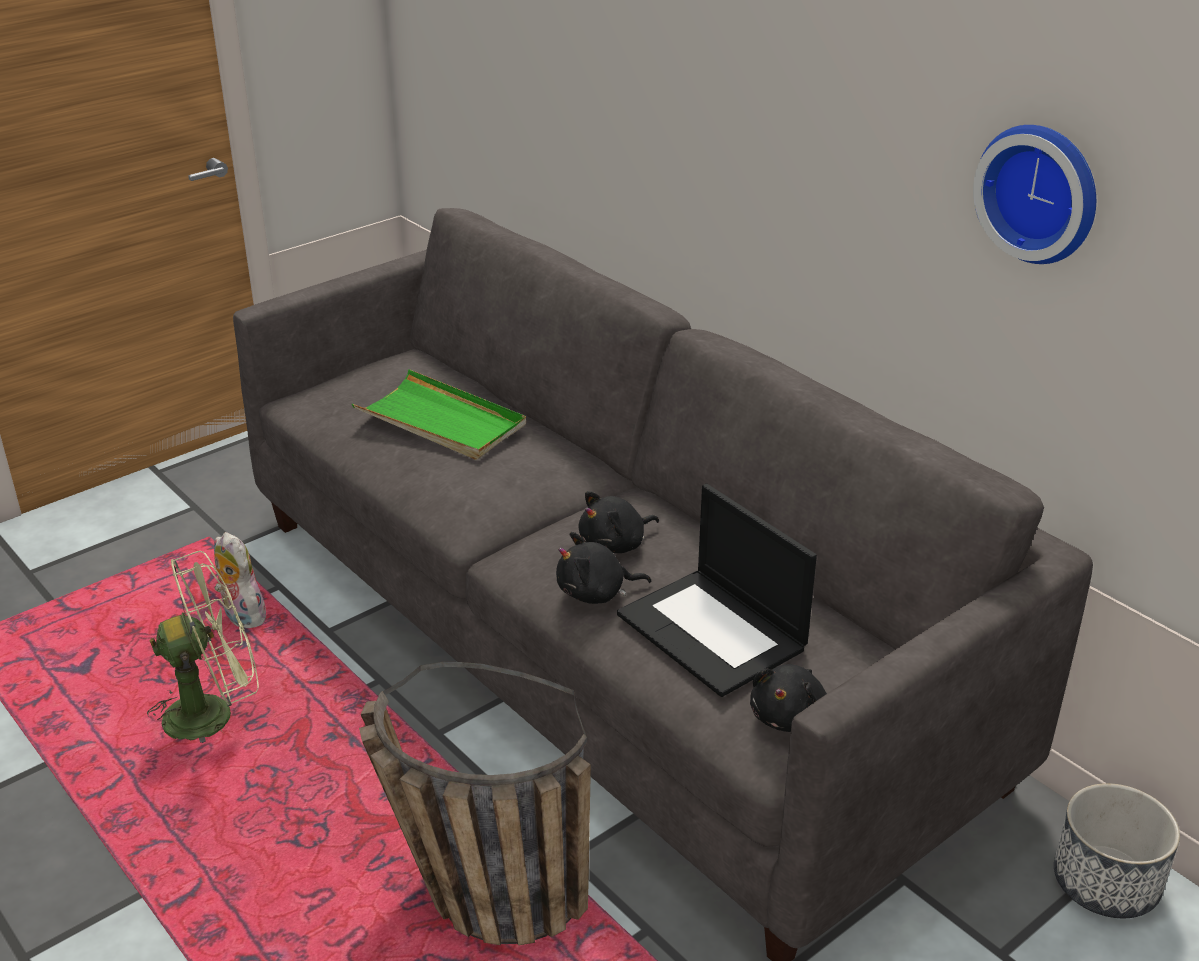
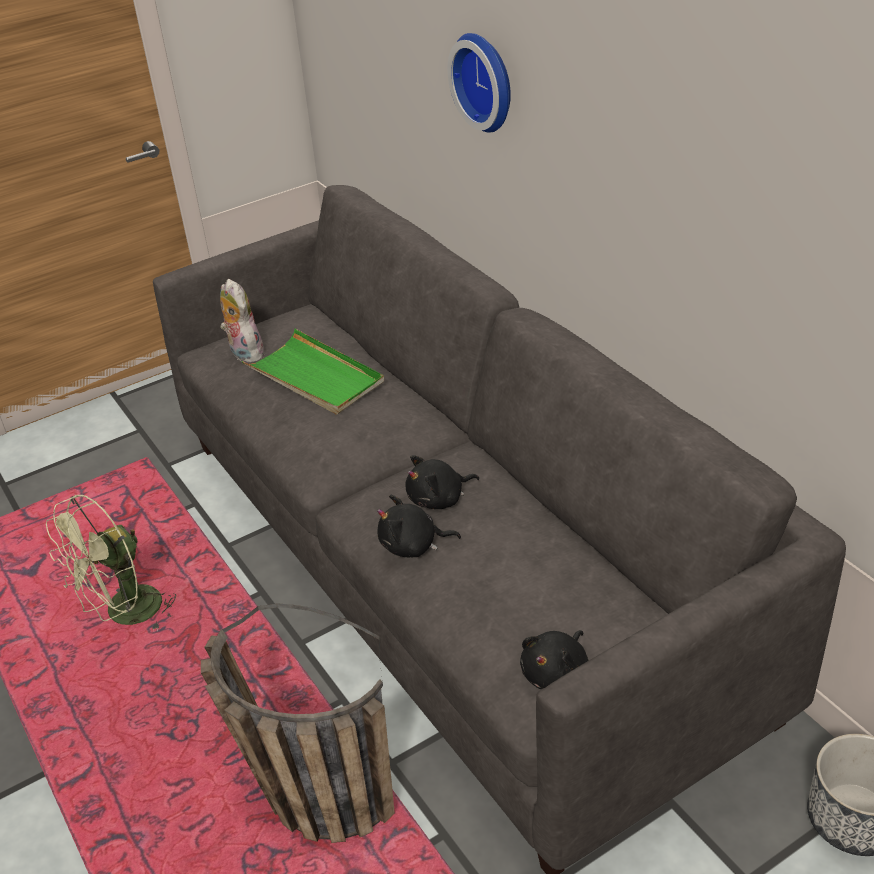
camera: 10 degrees right, 5 degrees up
green fan [147,551,259,743] -> green fan turned 150 degrees clockwise [46,495,176,632]
plush toy [214,532,269,628] -> plush toy moved to [220,279,264,363]
laptop [617,484,817,697] -> none
wall clock [973,125,1096,264] -> wall clock moved to [448,33,511,133]

